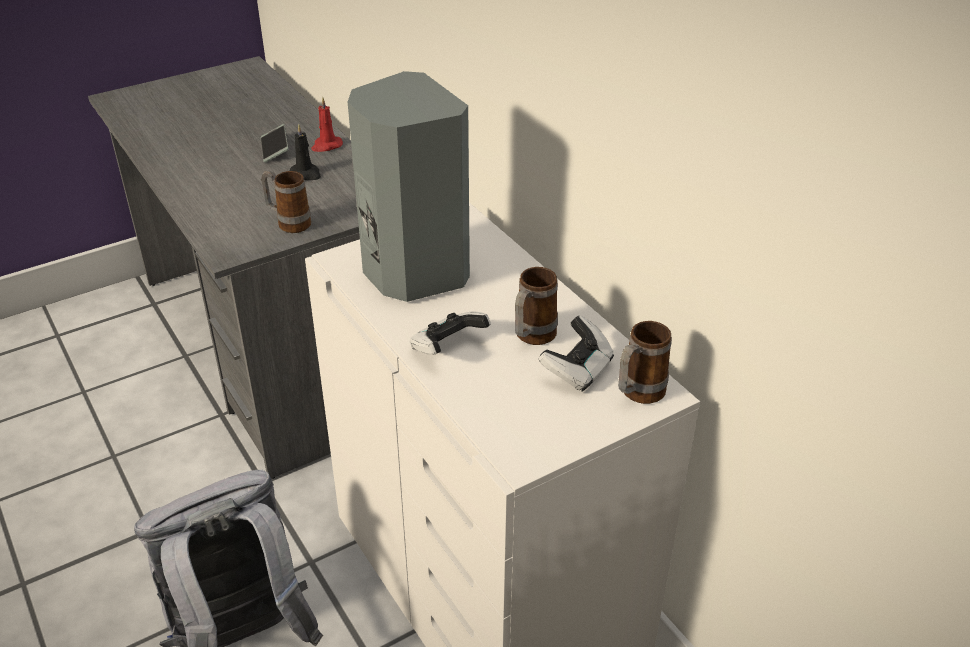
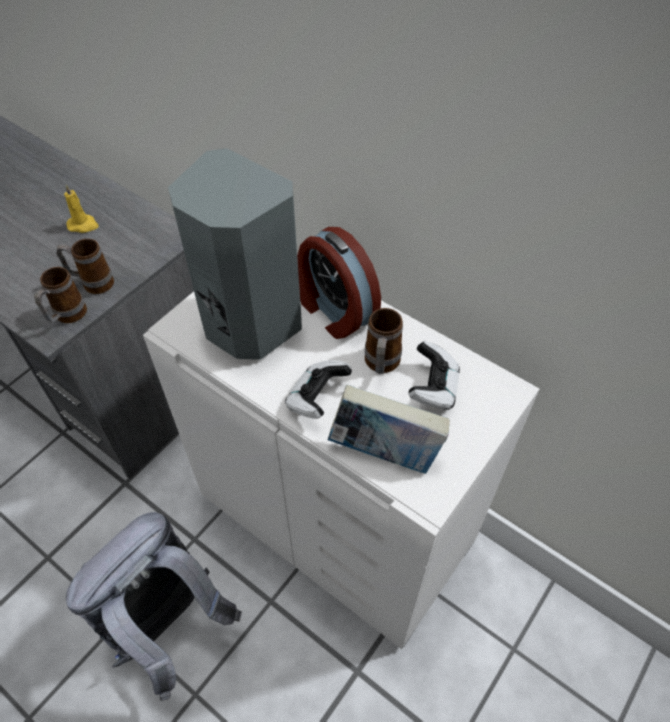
camera: 20 degrees left, 15 degrees up
phone [261,124,289,163] -> none
black candle [290,124,321,180] -> yellow candle [64,185,99,233]
red candle [311,97,343,152] -> none
mug [618,321,672,404] -> mug moved to [34,267,87,323]
none -> alarm clock [297,227,381,339]
none -> book [328,385,450,474]

